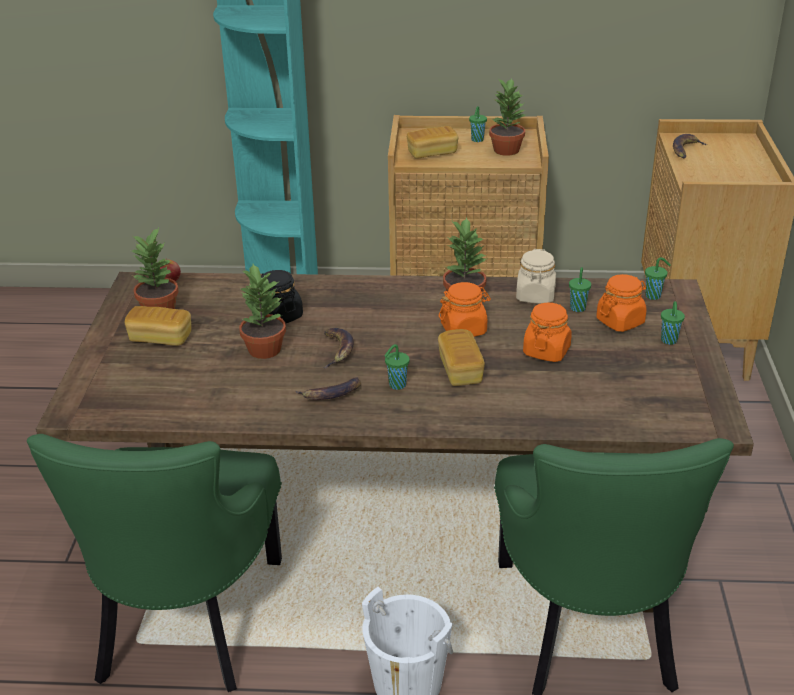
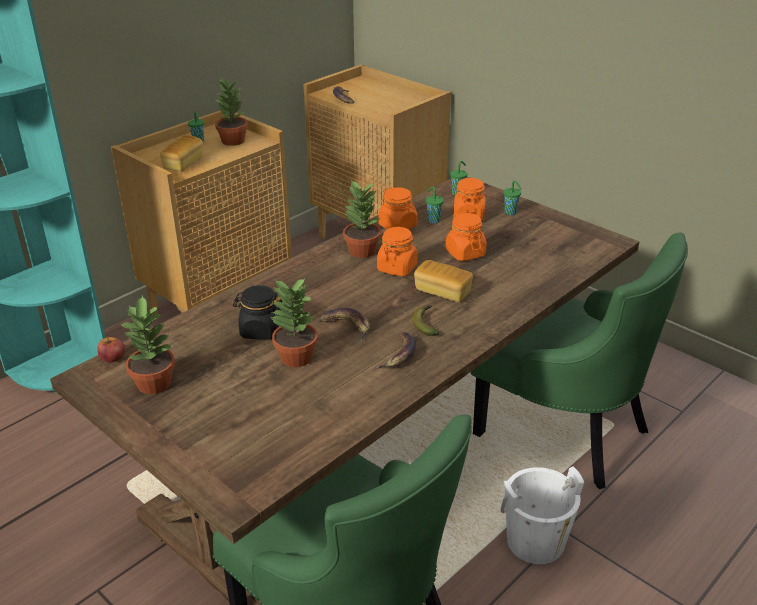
camera: 50 degrees left, 0 degrees up
bread [125,306,191,346] -> none
green cup [385,344,409,390] -> banana [412,305,439,336]
beige jar [516,249,556,304] -> orange jar [378,187,417,229]

